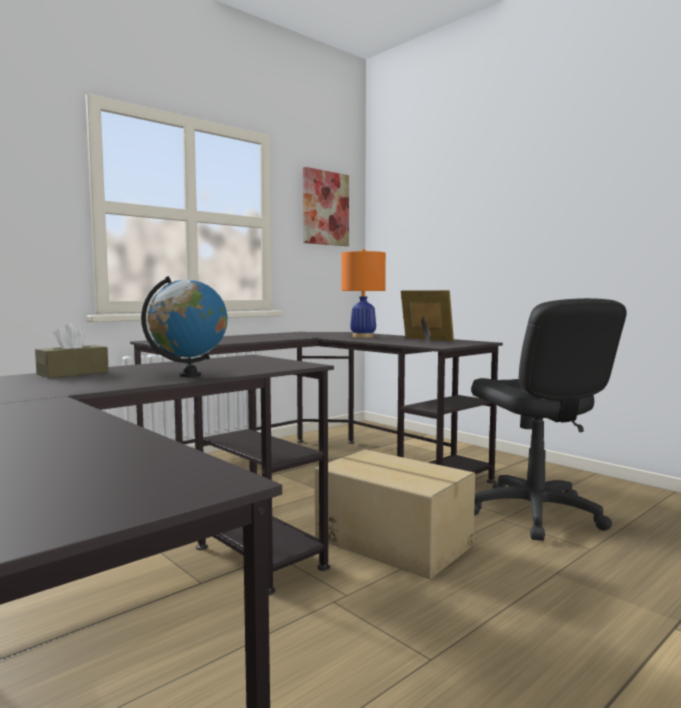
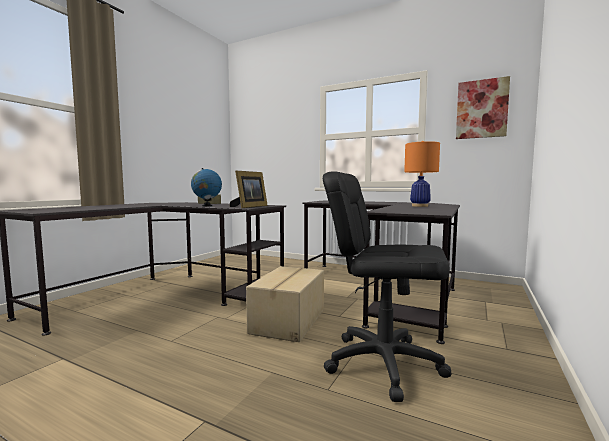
camera: 70 degrees right, 0 degrees up
picture frame [401,290,454,342] -> picture frame moved to [230,171,268,208]
black office chair [471,298,627,541] -> black office chair turned 60 degrees clockwise [323,171,451,402]

